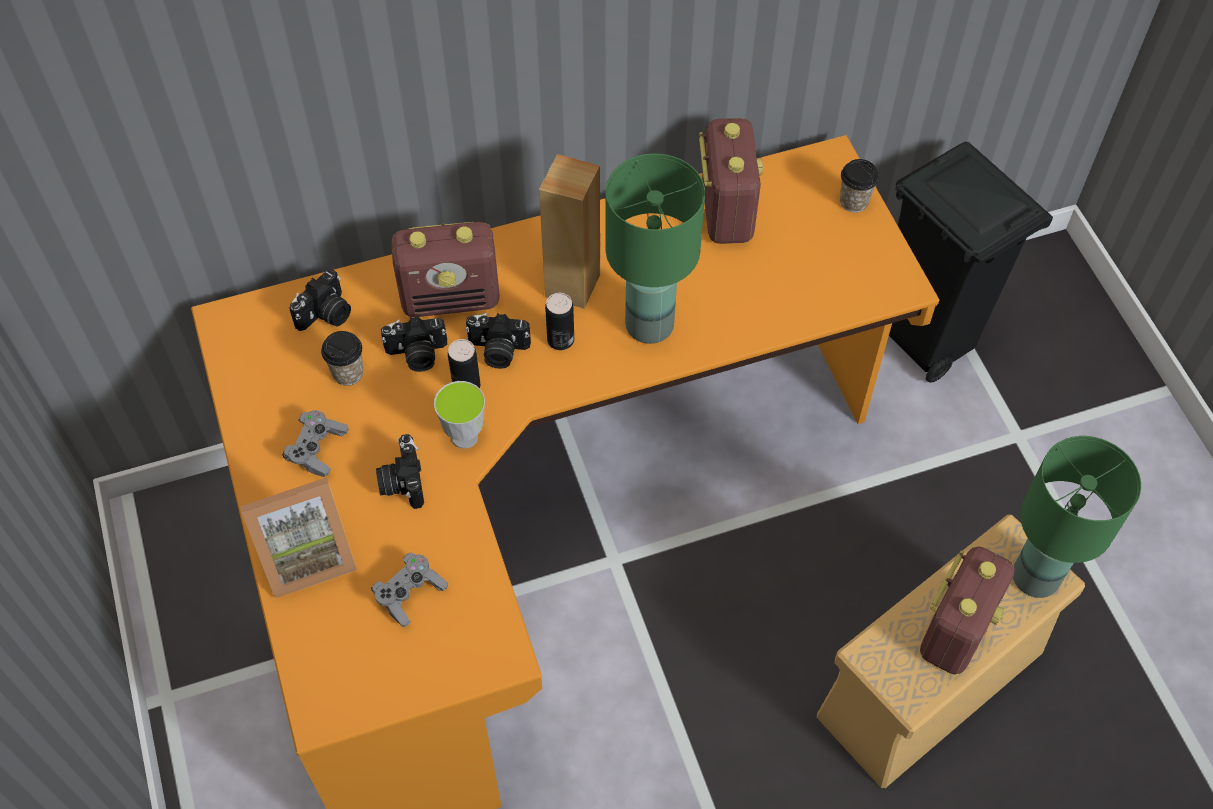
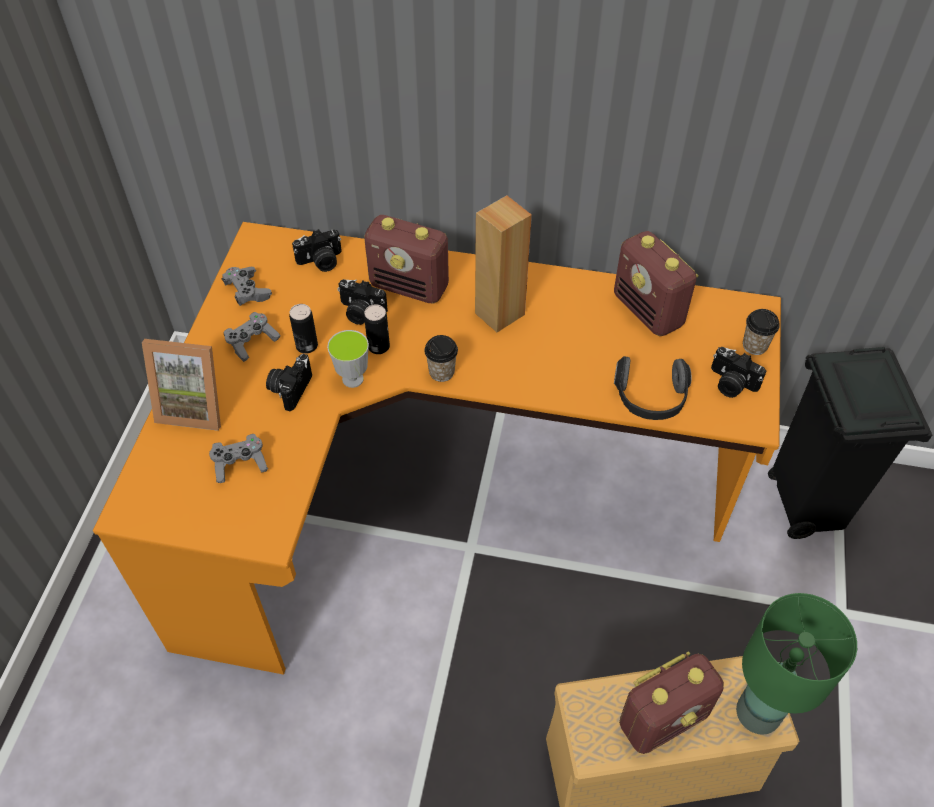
camera: 30 degrees right, 5 degrees down
cup [321,331,364,386] -> cup moved to [424,335,458,382]
camera [465,313,531,369] -> camera moved to [711,347,766,398]
can [545,293,574,350] -> can moved to [289,304,318,354]
green table lamp [606,154,705,344] -> none
radio [699,118,764,244] -> radio turned 120 degrees clockwise [614,231,699,336]
none -> grey game controller [221,267,272,306]
none -> headphones [614,356,692,420]

